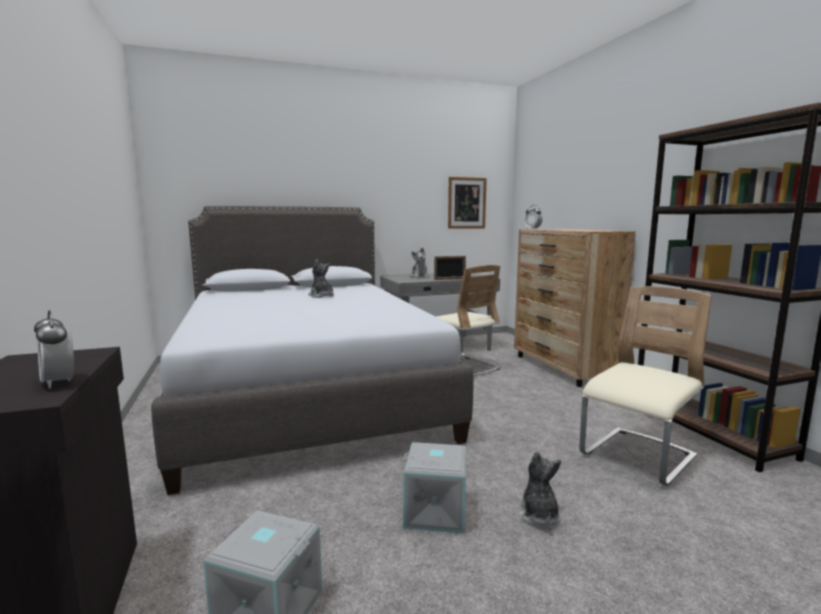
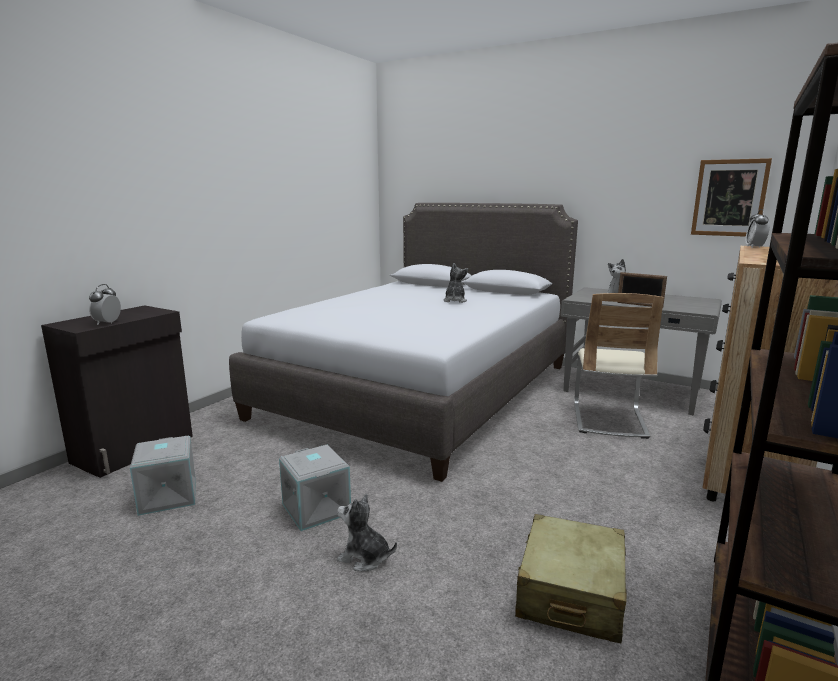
camera: 50 degrees right, 5 degrees up
plush toy [519,452,561,525] -> plush toy turned 120 degrees counterclockwise [337,494,397,571]
beige chair [579,286,712,486] -> beige suitcase [515,514,627,643]

